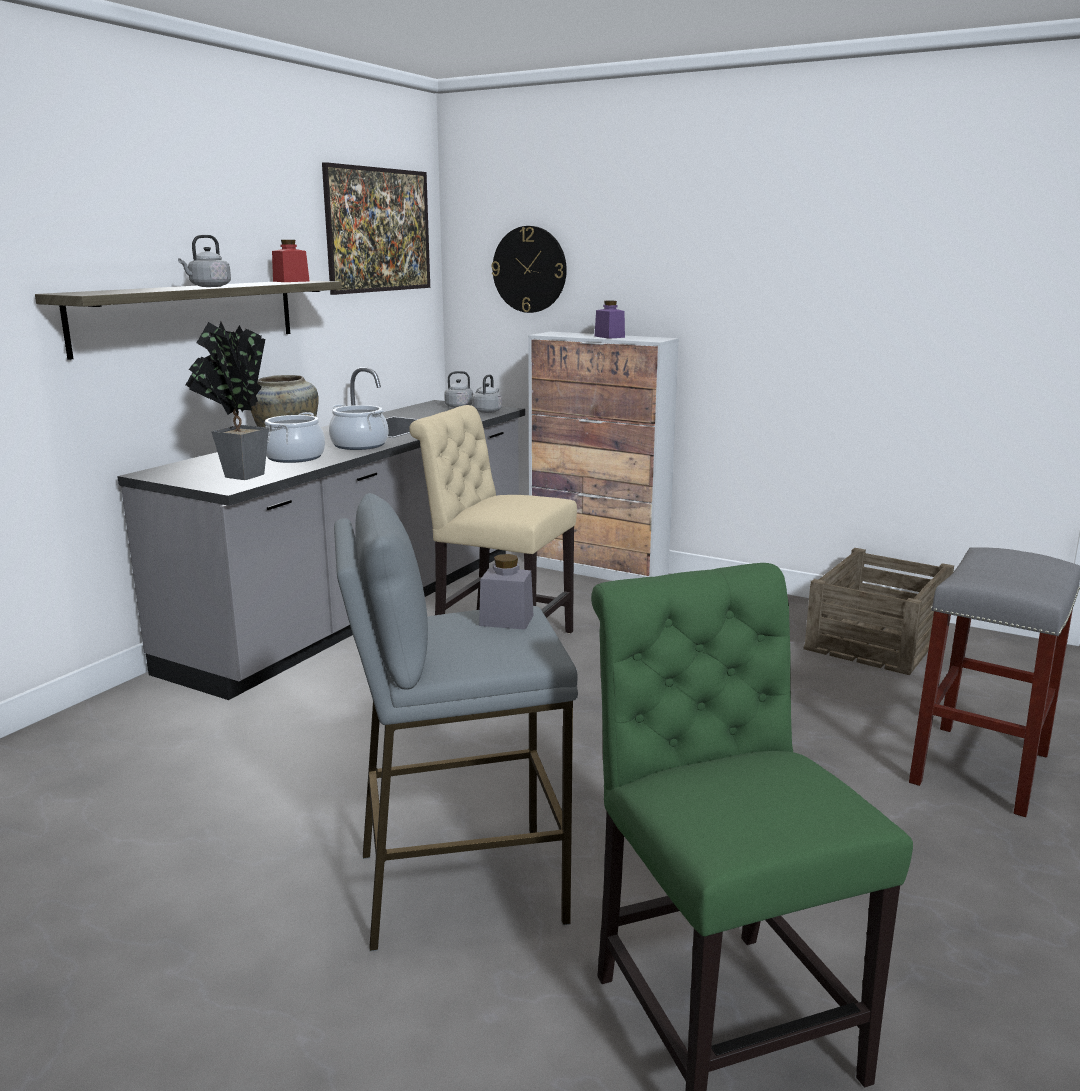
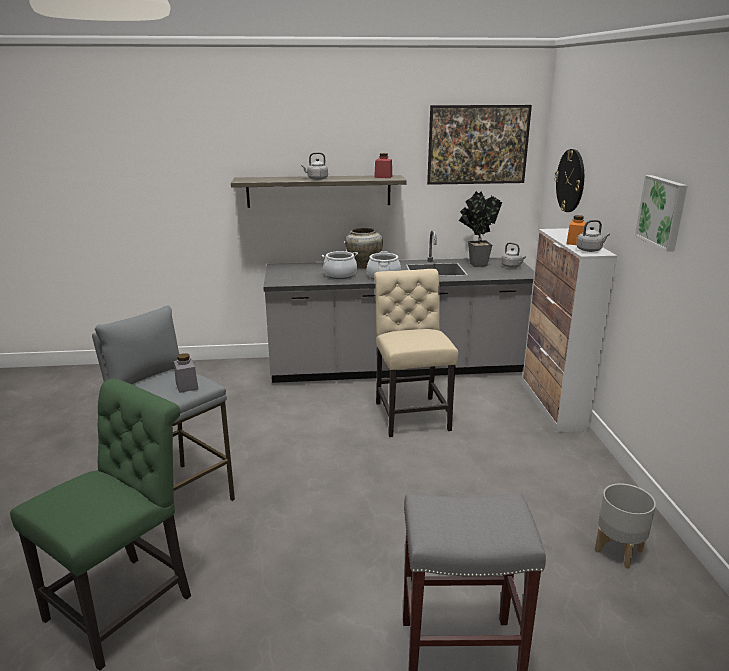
camera: 55 degrees right, 5 degrees up
potted plant [186,322,269,480] -> potted plant moved to [459,191,502,267]
grey kettle [472,374,502,413] -> grey kettle moved to [576,220,610,252]
purple jar [594,301,625,339] -> orange jar [566,215,586,245]
crate [804,548,954,675] -> grey planter [595,483,656,568]
none -> picture [635,175,688,252]

